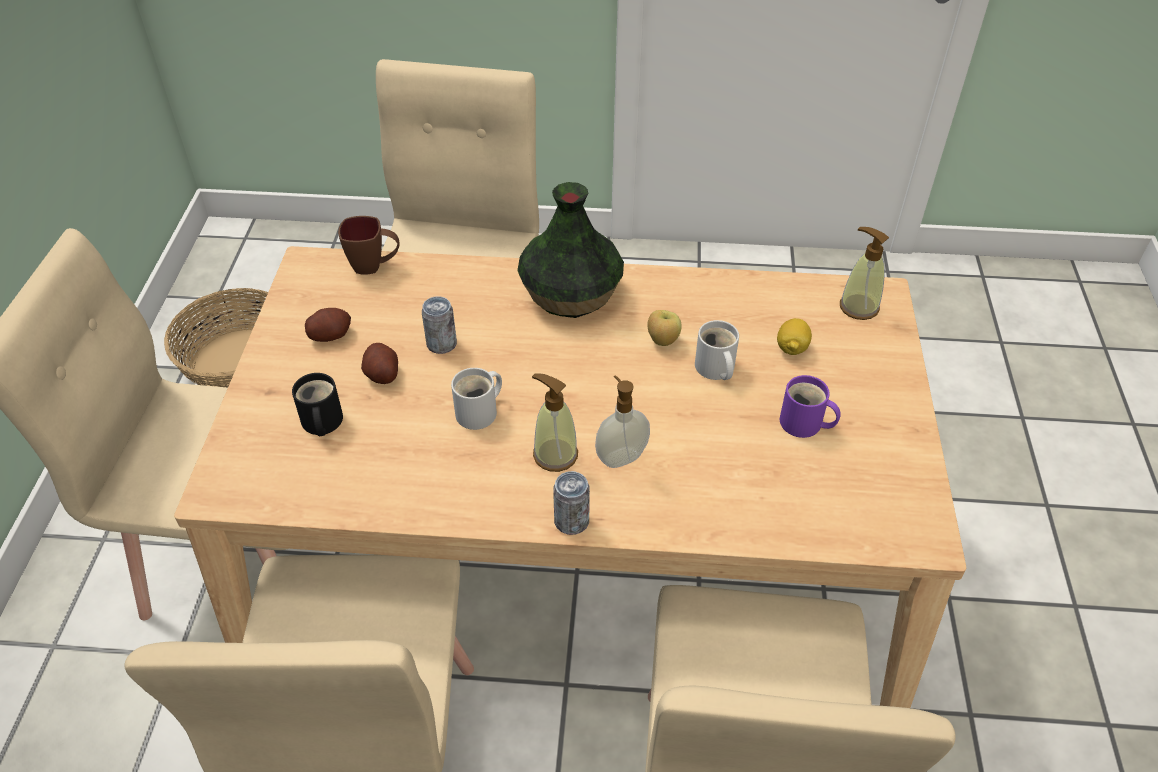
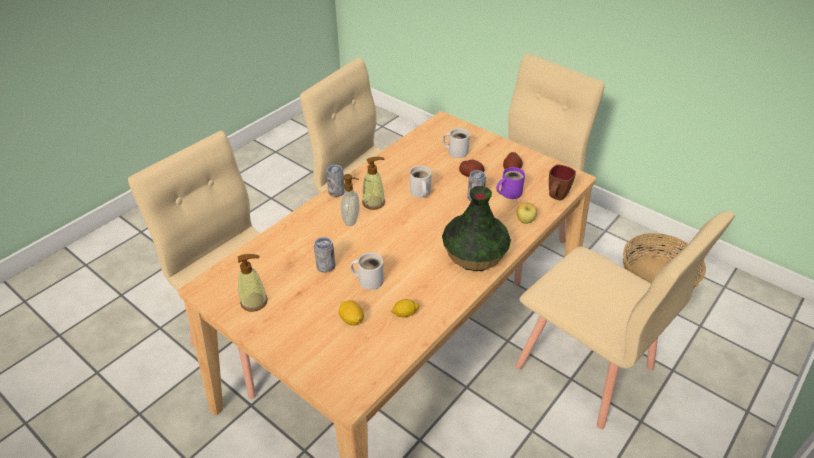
camera: 125 degrees right, 5 degrees down
black mug [292,373,343,436] -> white mug [443,128,470,158]
apple [647,310,682,346] -> apple moved to [516,202,537,224]
purple mug [780,375,841,438] -> purple mug moved to [496,167,525,199]
soap dispenser [840,227,889,320] -> soap dispenser moved to [238,254,268,312]
none -> can [314,237,335,273]
none -> lemon [391,299,420,317]

